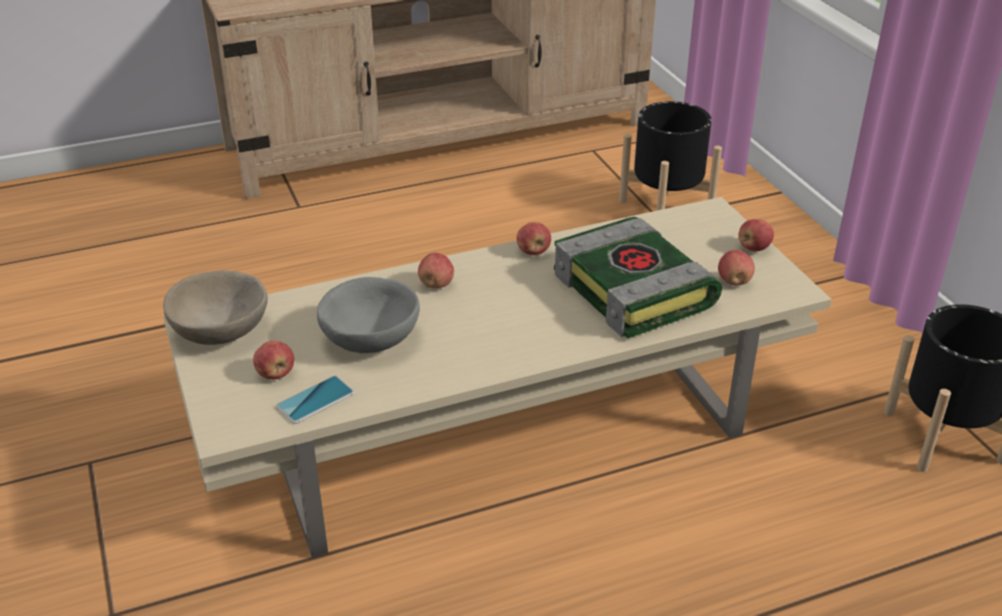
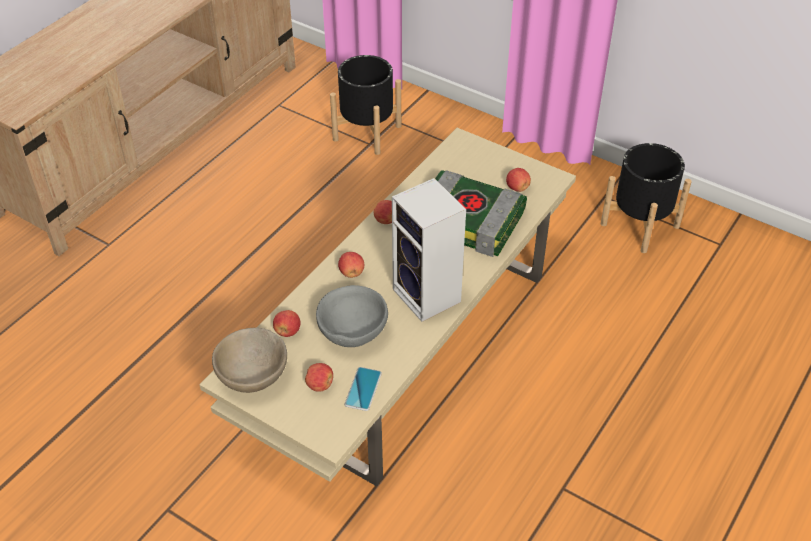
camera: 35 degrees left, 10 degrees up
apple [738,219,774,251] -> apple moved to [273,310,300,337]
none -> speaker [392,178,466,322]

